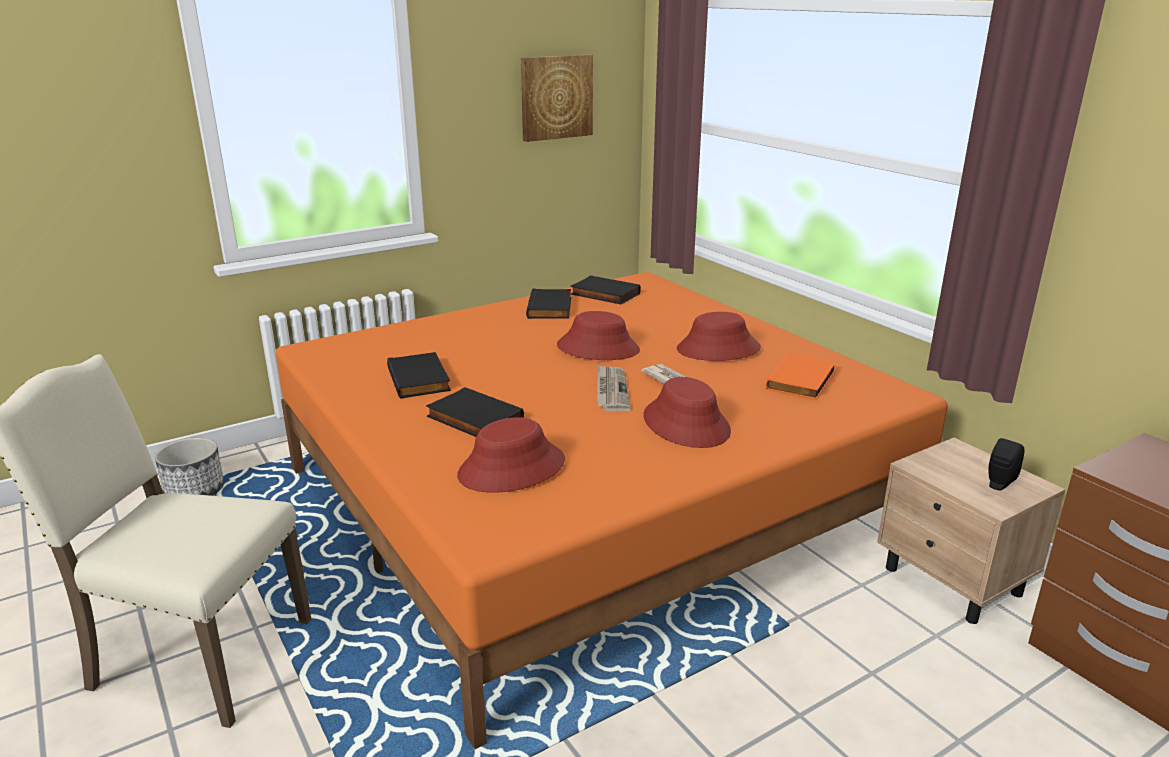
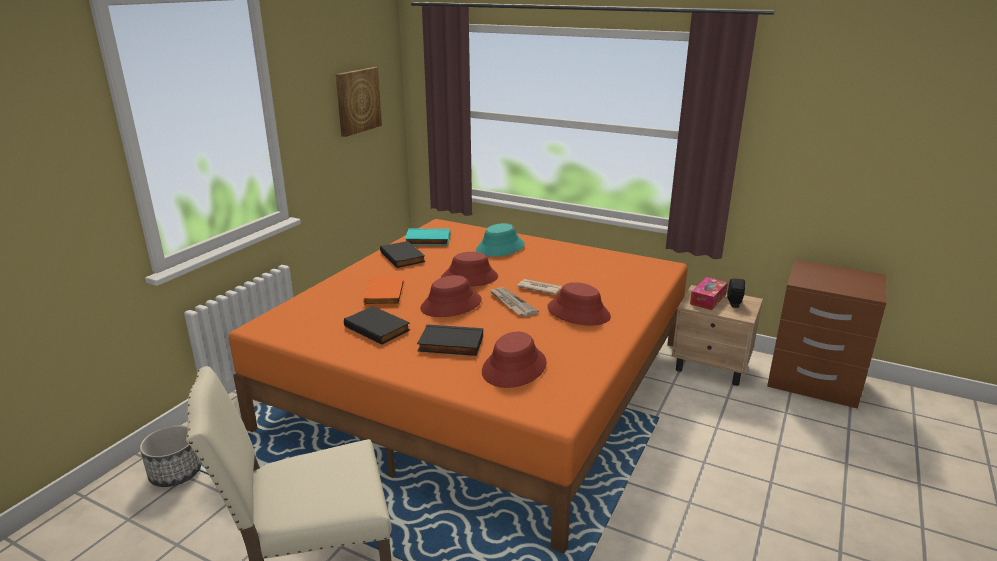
camera: 30 degrees left, 0 degrees up
black book [570,275,641,304] -> turquoise book [405,229,450,245]
red hat [677,312,761,361] -> red hat moved to [420,275,482,317]
orange book [766,352,836,400] -> orange book moved to [363,276,405,306]
none -> turquoise hat [476,223,525,257]
none -> tissue box [690,277,728,310]

